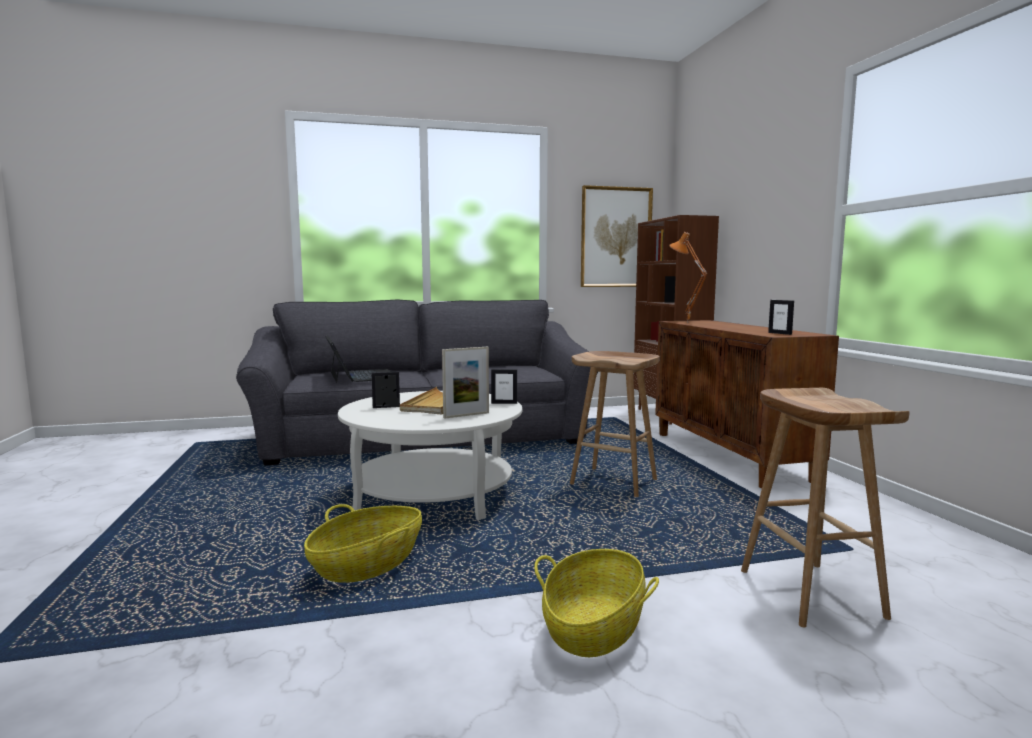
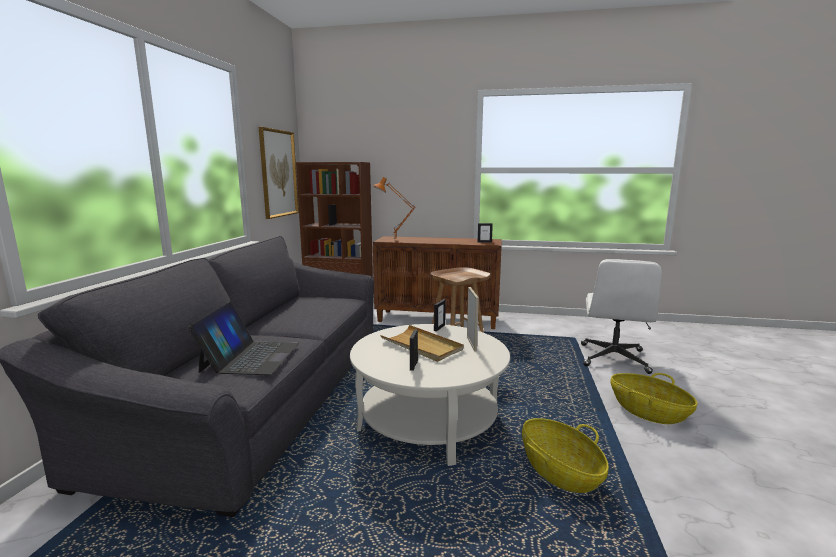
camera: 65 degrees left, 5 degrees up
laptop [325,335,391,383] -> laptop turned 90 degrees clockwise [188,302,299,375]
brown stool [741,388,910,627] -> white office chair [581,259,662,374]

